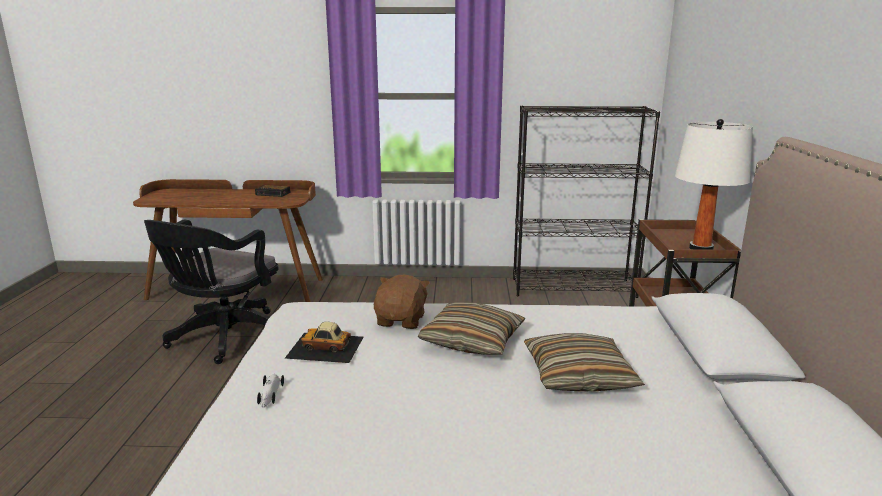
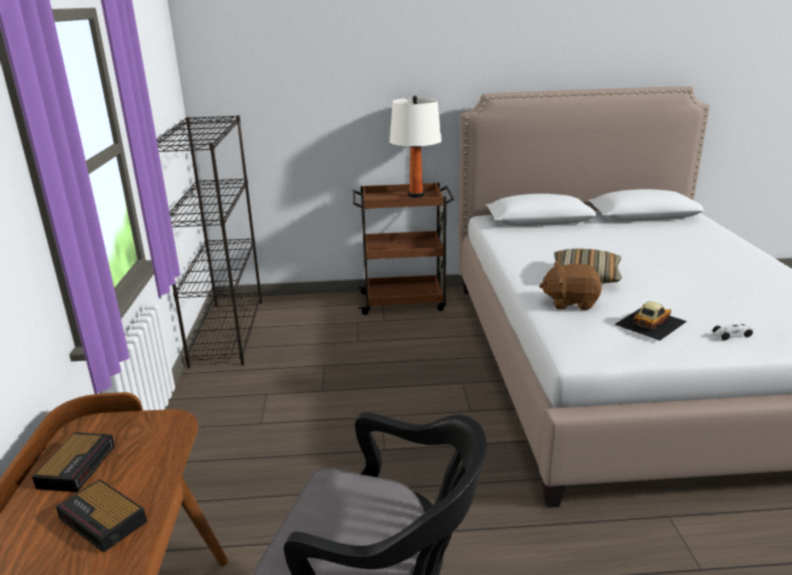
camera: 95 degrees left, 5 degrees up
toy car [285,321,364,363] -> toy car turned 135 degrees counterclockwise [614,301,687,341]
pillow [524,333,645,391] -> none
none -> alarm clock [56,479,147,553]

